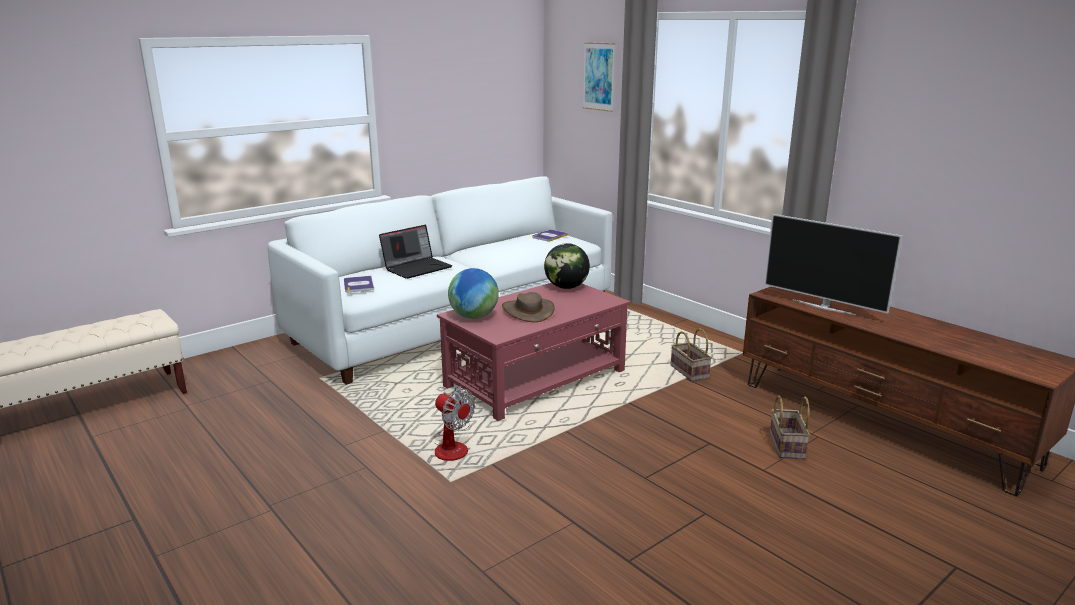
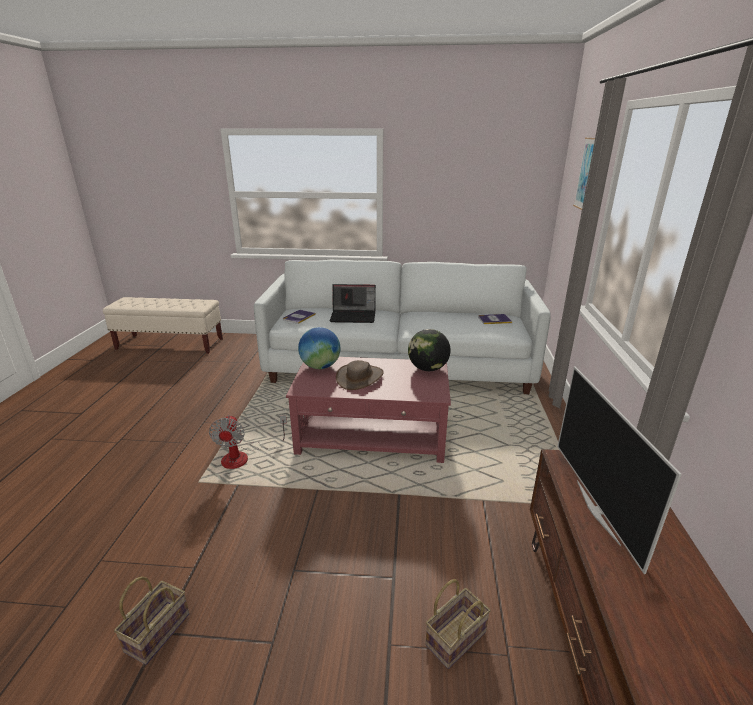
camera: 45 degrees right, 5 degrees up
basket [671,328,712,382] -> basket moved to [114,576,190,665]

